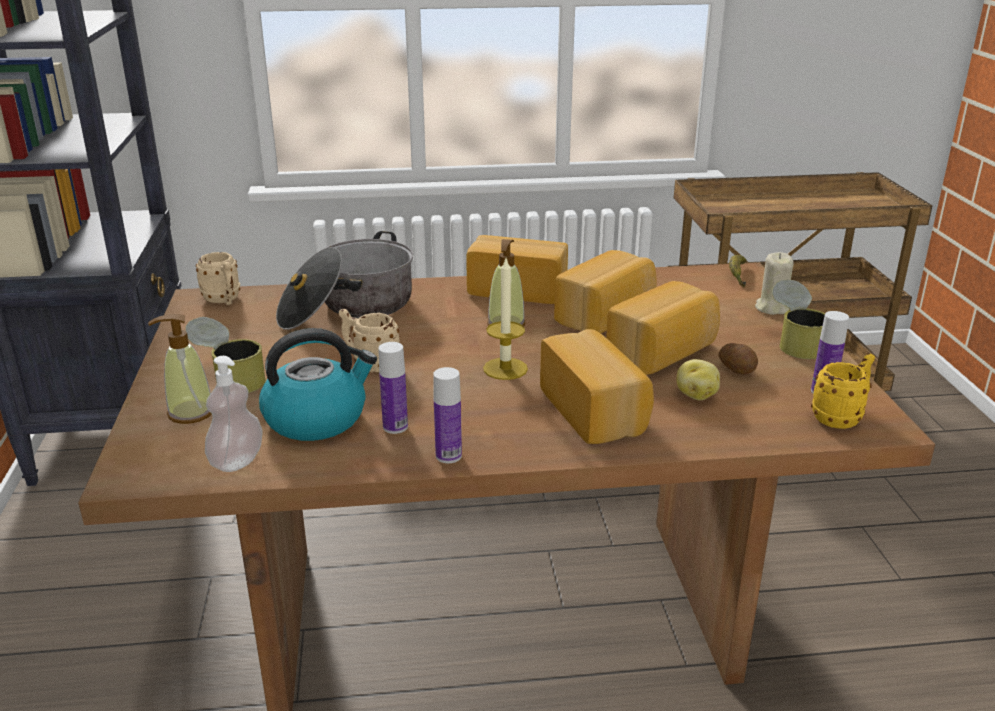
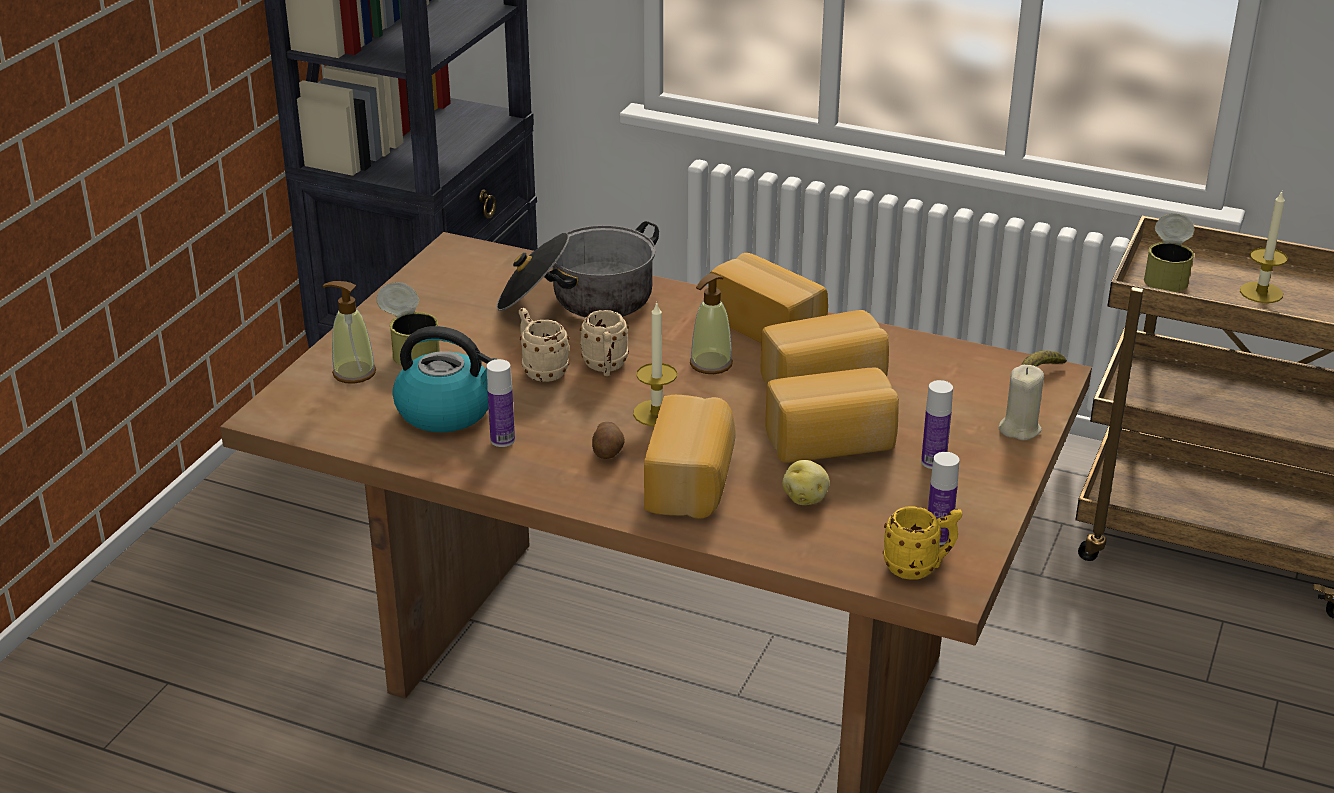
camera: 30 degrees right, 5 degrees up
beige mug [196,252,240,305] -> beige mug moved to [580,310,629,376]
soap dispenser [205,356,263,472] -> none
bottle [433,367,462,463] -> bottle moved to [921,380,953,469]
potato [719,343,758,374] -> potato moved to [592,422,625,459]
can [772,280,825,359] -> can moved to [1144,213,1195,292]
none -> candle [1240,192,1287,303]

